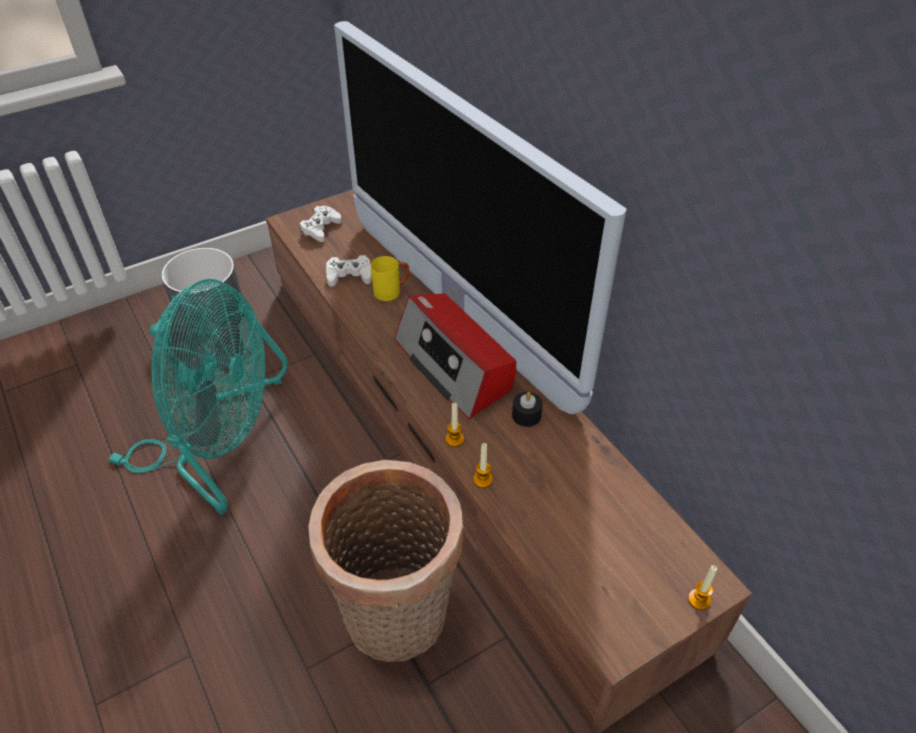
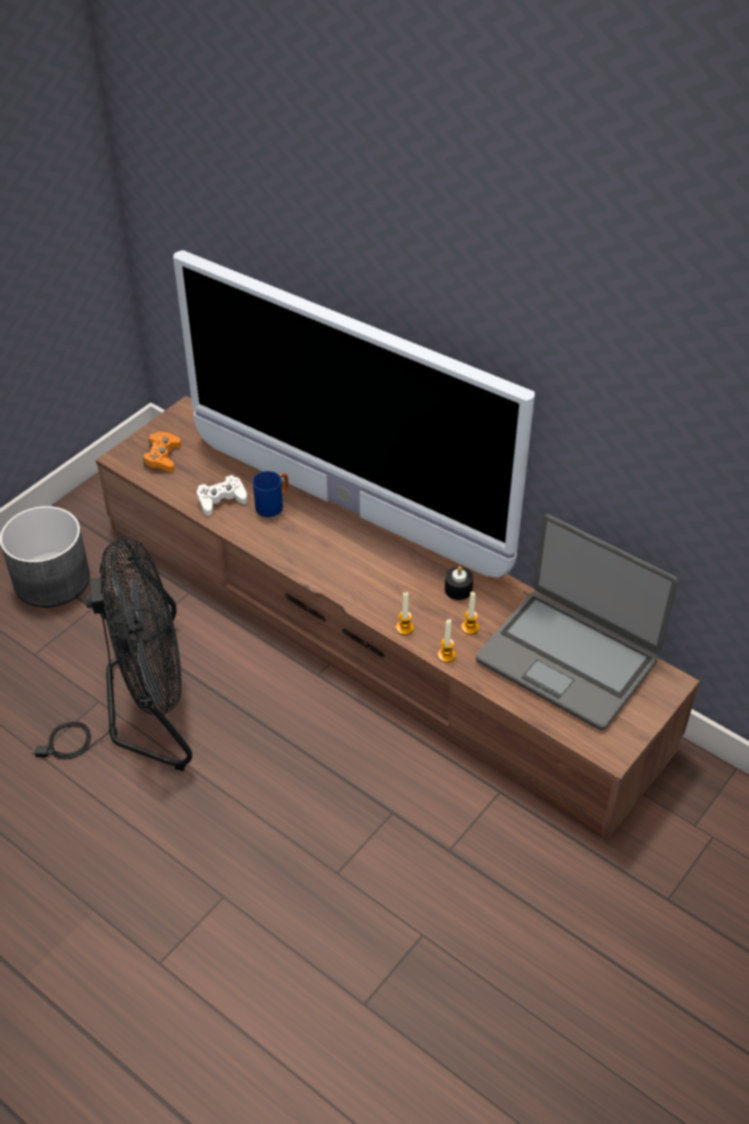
camera: 20 degrees left, 0 degrees up
turquoise fan [108,279,288,515] -> black fan [32,537,192,771]
white game controller [300,206,342,242] -> orange game controller [143,432,181,472]
basket [308,460,463,662] -> none
yellow mug [371,256,409,301] -> blue mug [253,471,288,517]
radio [394,294,516,420] -> none
candle [688,565,717,610] -> candle moved to [461,592,479,634]
none -> laptop [476,514,678,730]

